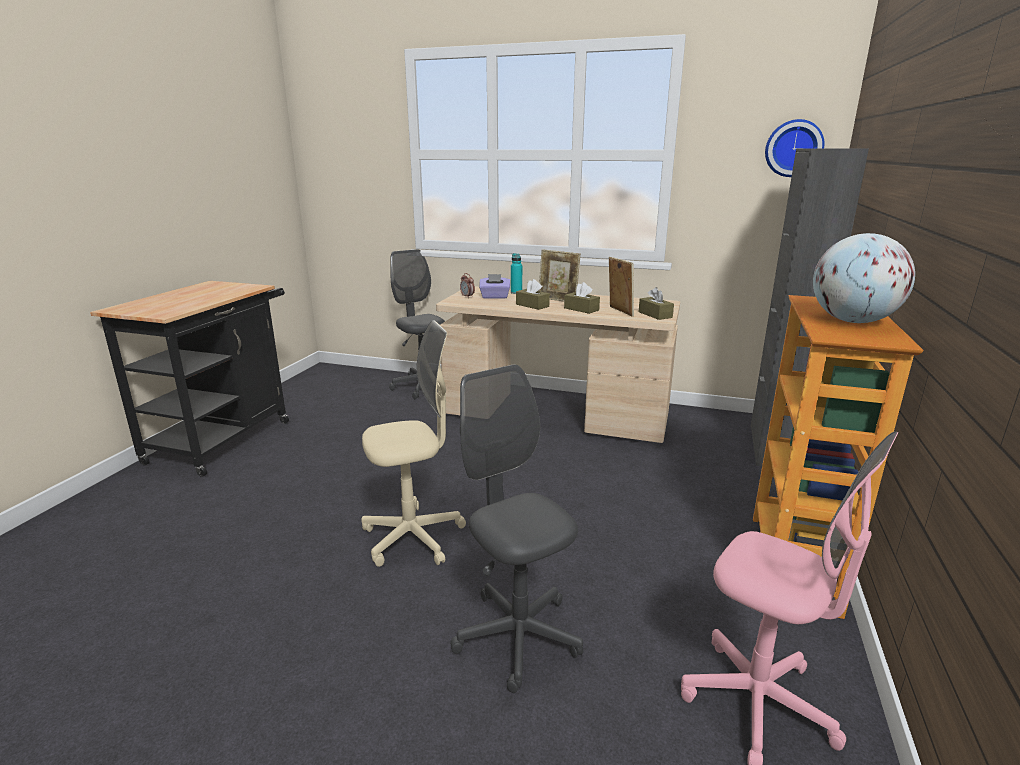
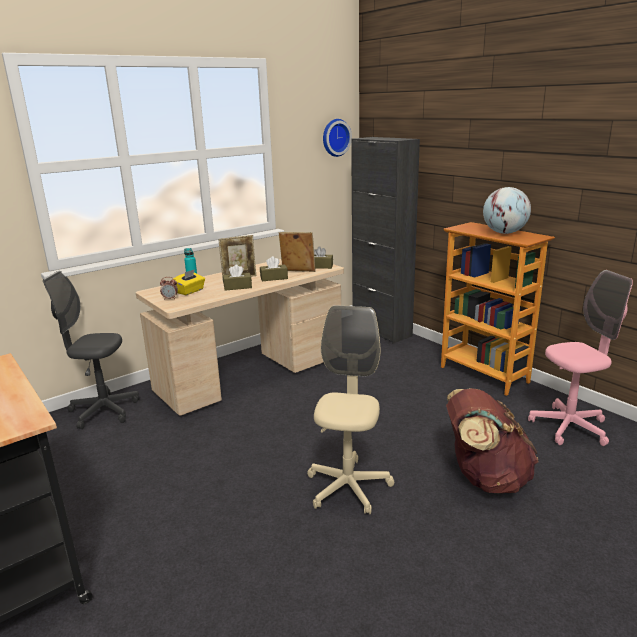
camera: 55 degrees left, 0 degrees up
grey office chair [450,364,583,693] -> brown backpack [446,388,538,493]
purple tissue box [479,274,510,299] -> yellow tissue box [172,269,205,295]

